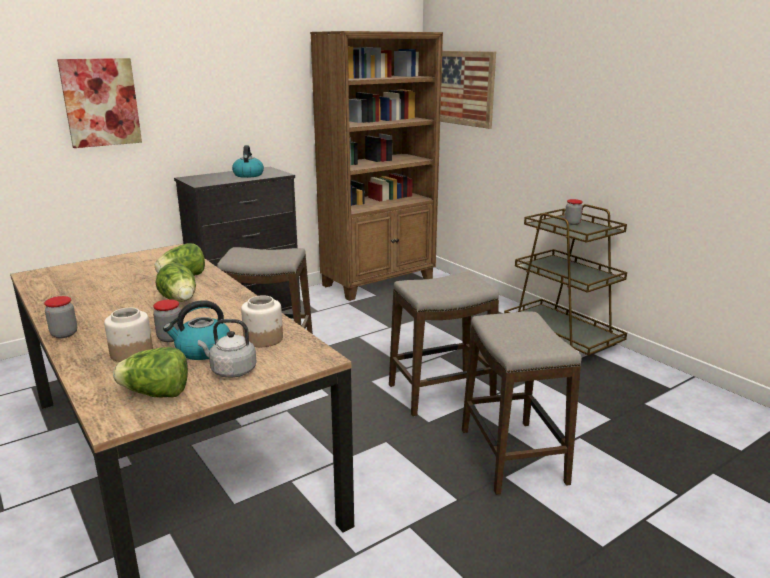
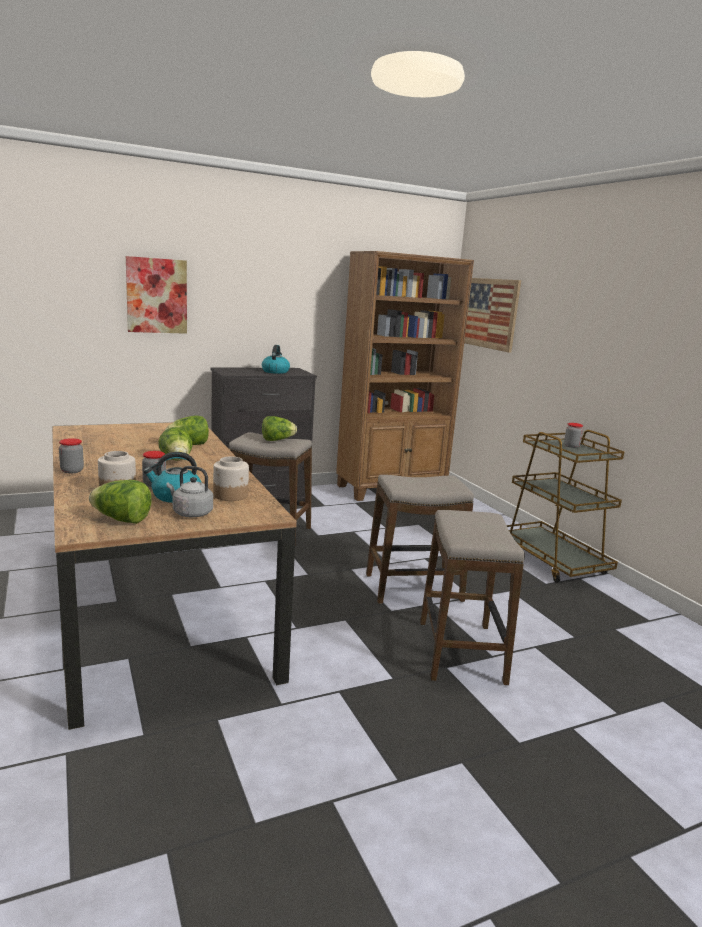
camera: 10 degrees right, 5 degrees down
none -> lettuce [262,416,297,441]

